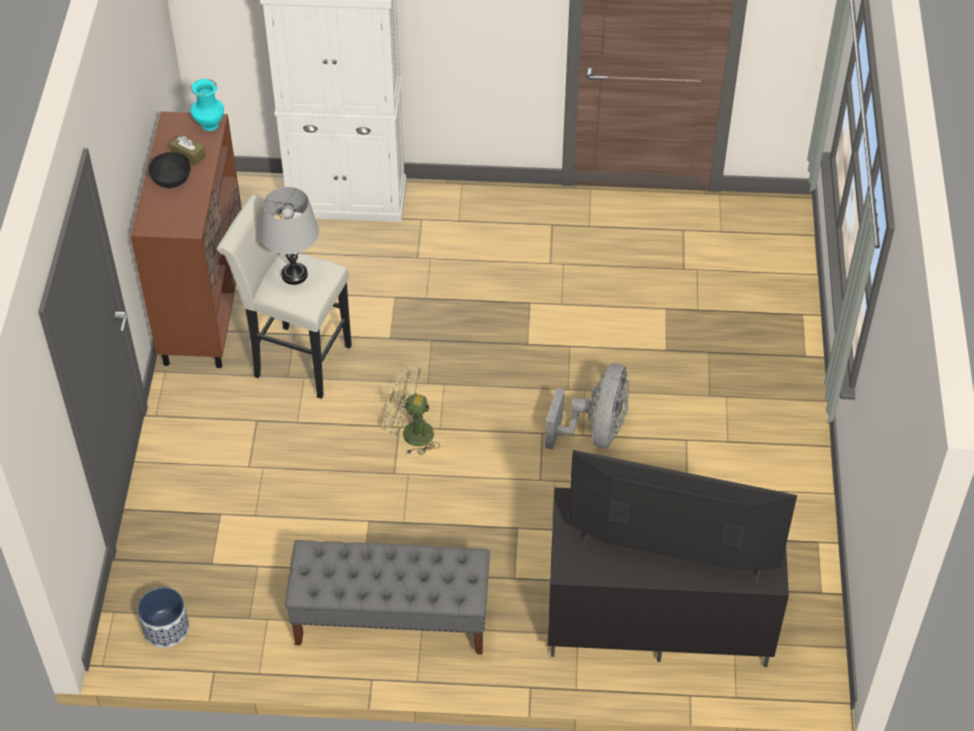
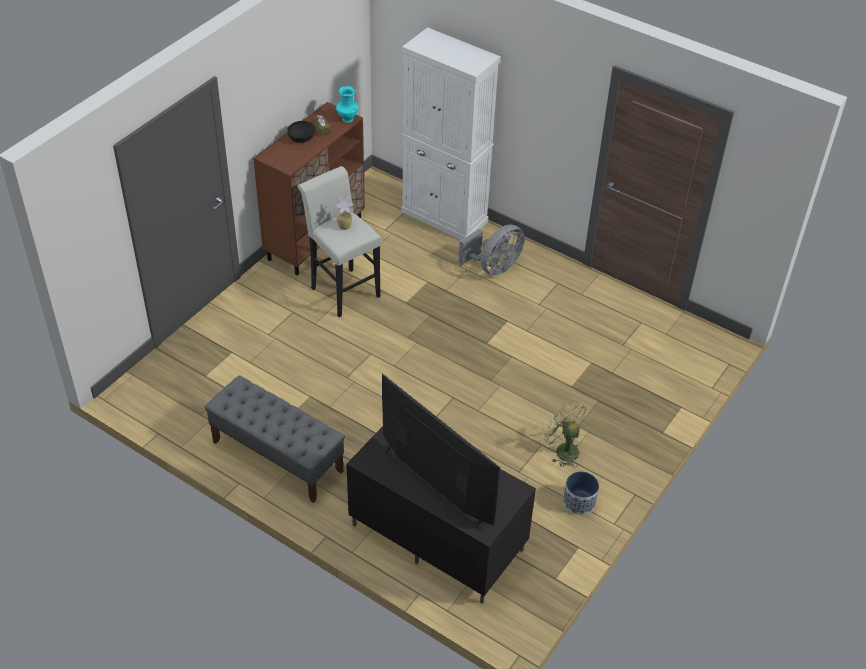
camera: 30 degrees right, 5 degrees down
planter [137,587,189,648] -> planter moved to [563,471,599,515]
grey table lamp [260,187,319,285] -> potted plant [335,197,354,230]
green fan [383,366,440,455] -> green fan moved to [541,400,586,467]
grey fan [545,363,629,450] -> grey fan moved to [459,224,525,276]

